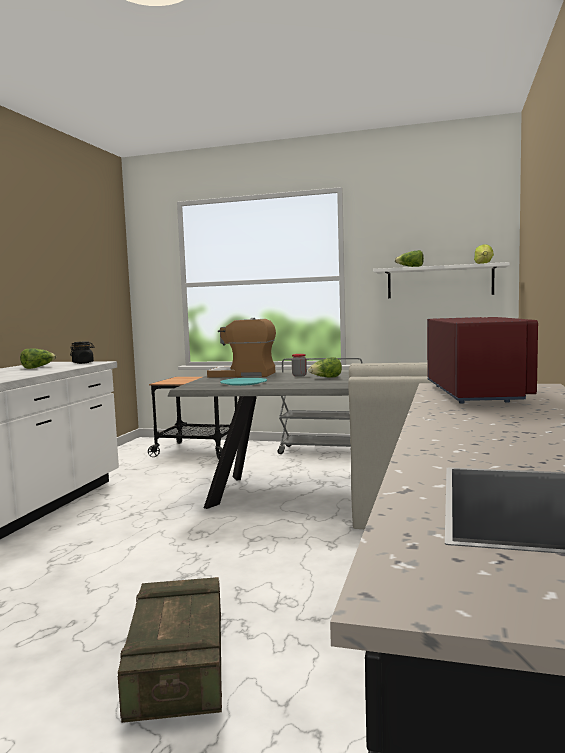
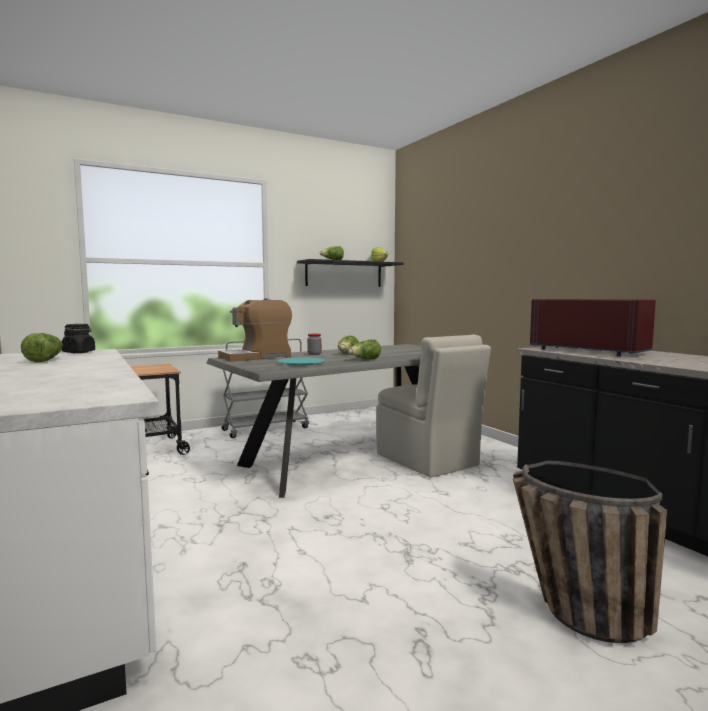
camera: 45 degrees left, 0 degrees up
crate [118,577,222,723] -> basket [513,461,667,643]
white shelf [373,262,510,298] -> black shelf [297,259,403,287]
none -> lettuce [348,339,381,359]

